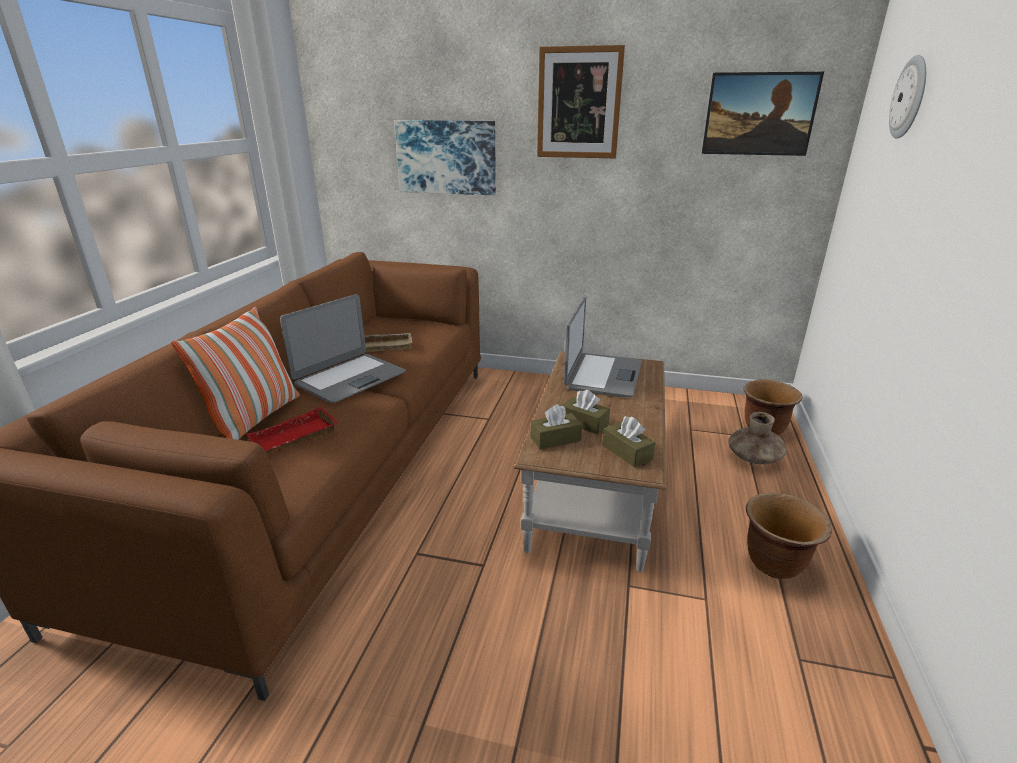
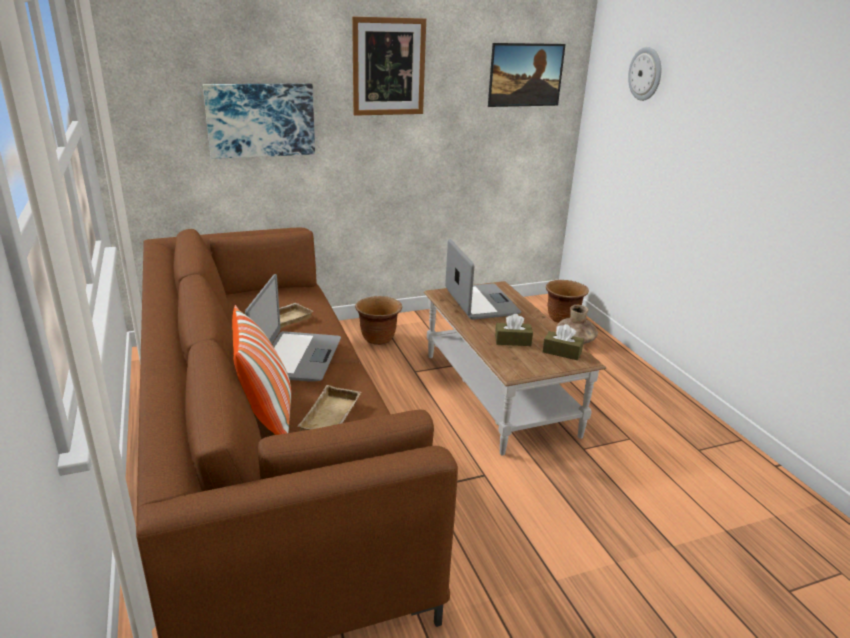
camera: 35 degrees left, 0 degrees up
red tray [246,407,338,455] -> beige tray [297,385,361,431]
brown tissue box [531,404,582,450] -> none
brown planter [746,493,832,579] -> brown planter moved to [355,296,402,345]

